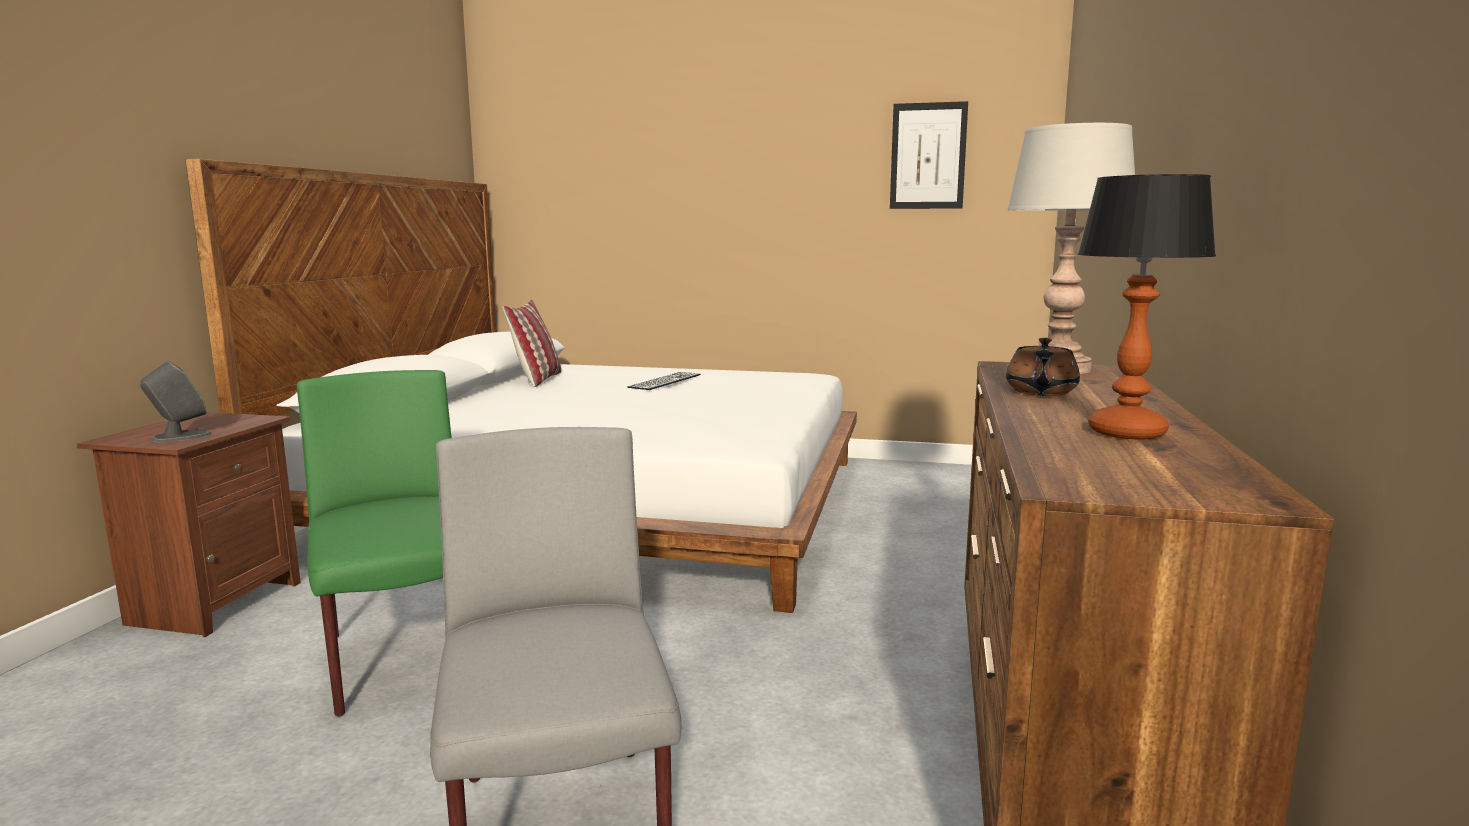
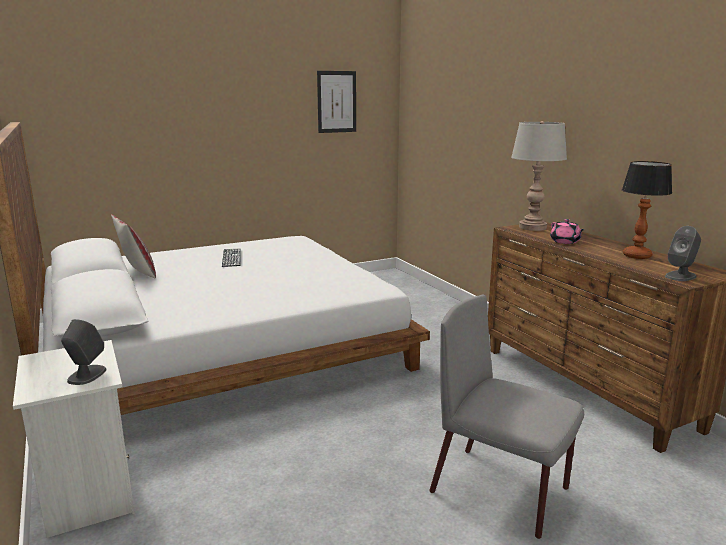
camera: 40 degrees left, 5 degrees up
brown nightstand [77,412,301,637] -> white nightstand [13,340,135,538]
green chair [297,370,452,717] -> none
brown teapot [1006,338,1080,396] -> pink teapot [550,219,585,244]
none -> grey speaker [665,226,701,281]

